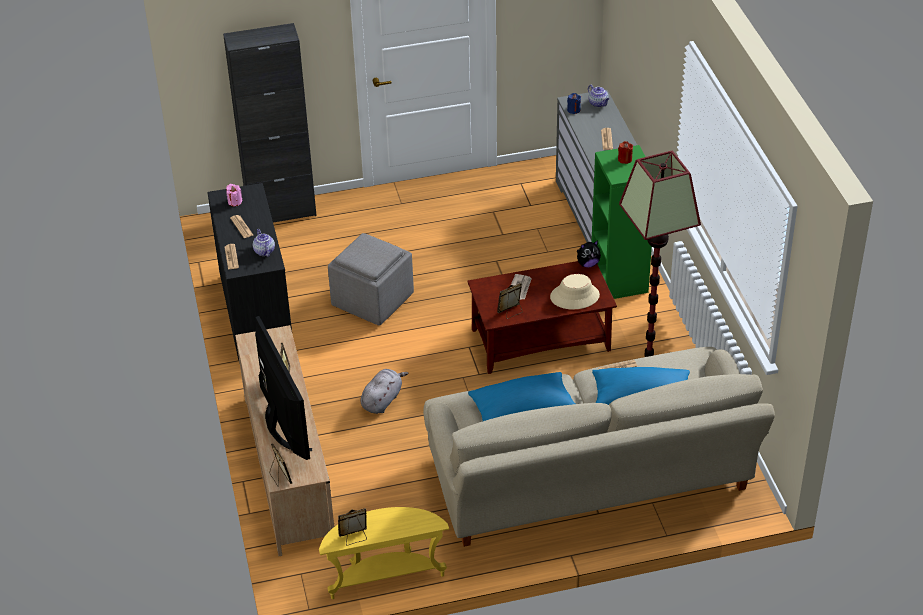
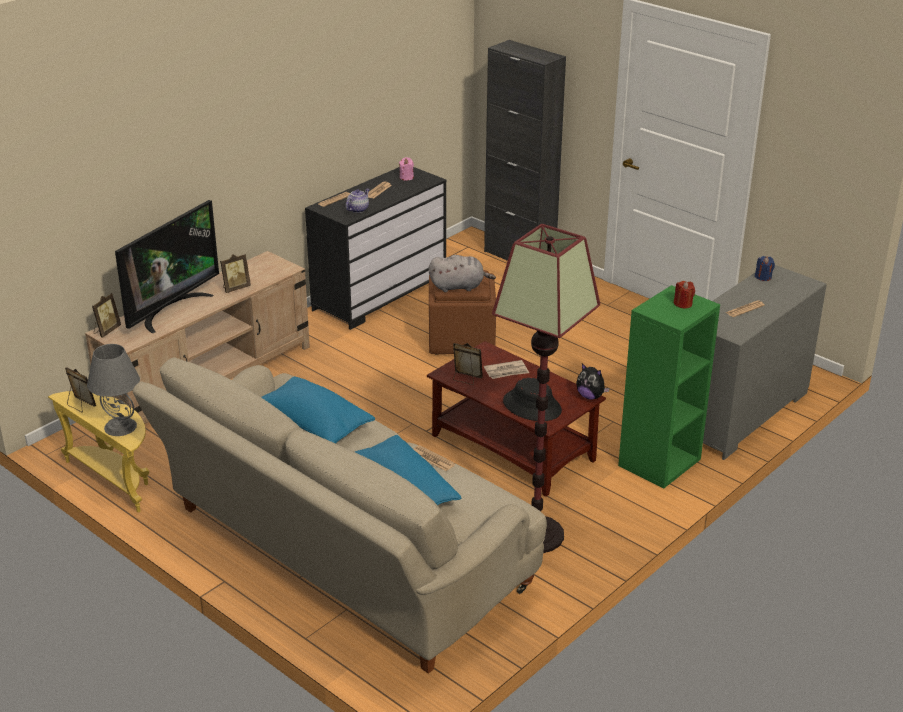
camera: 55 degrees right, 10 degrees down
grey ottoman [328,233,414,326] -> brown ottoman [429,270,496,355]
grey plush toy [361,369,408,414] -> grey plush toy moved to [429,255,496,292]
beige hat [550,274,600,310] -> black hat [503,378,562,421]
teapot [588,85,609,107] -> none
none -> grey table lamp [87,344,140,436]

